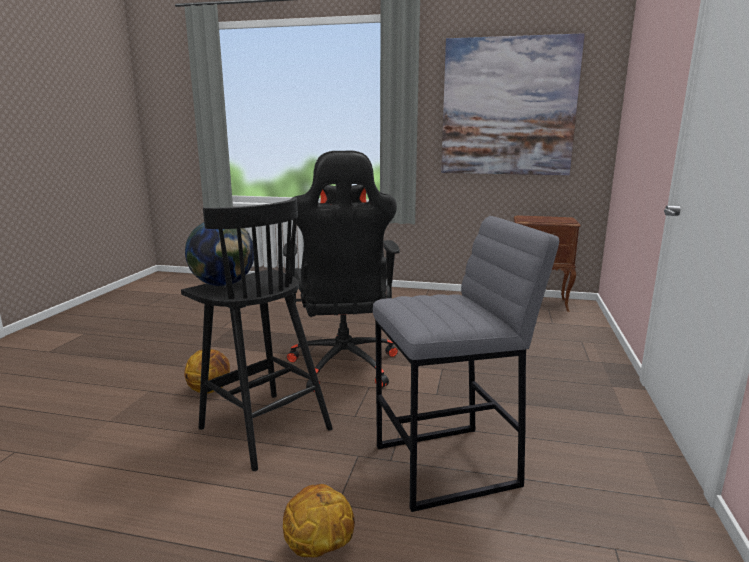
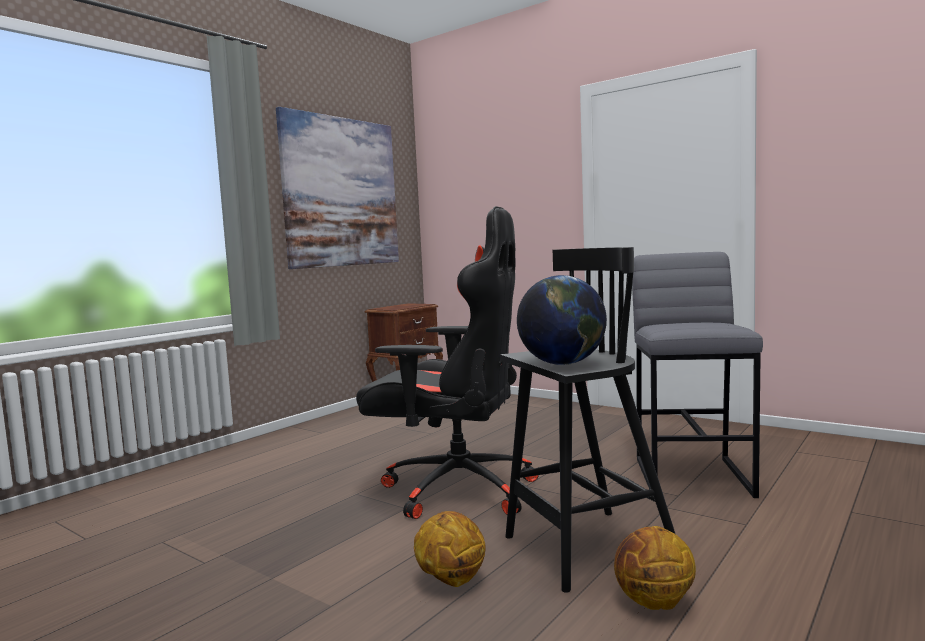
camera: 65 degrees left, 10 degrees down
basketball [283,484,355,557] -> basketball moved to [614,526,696,610]

